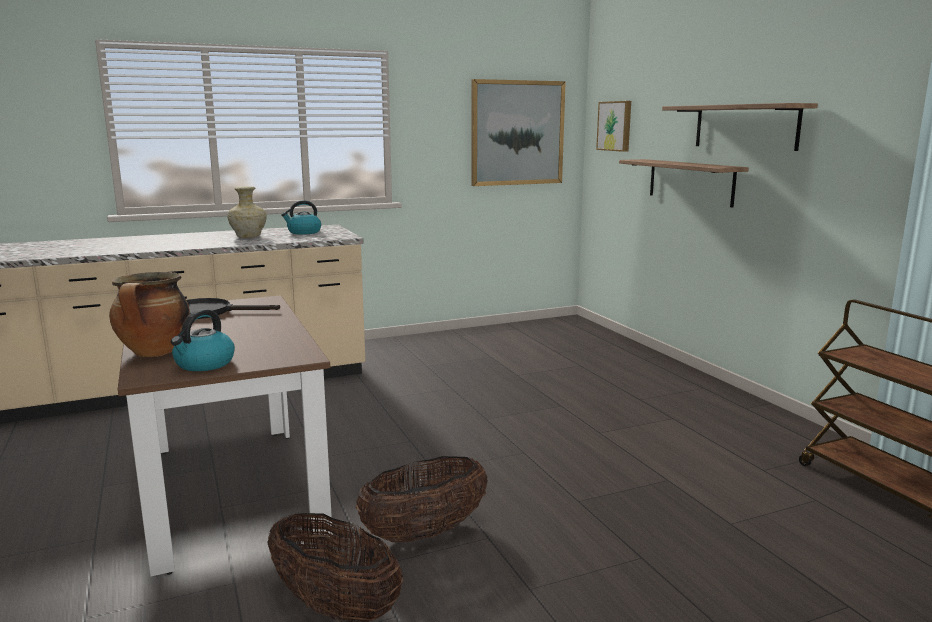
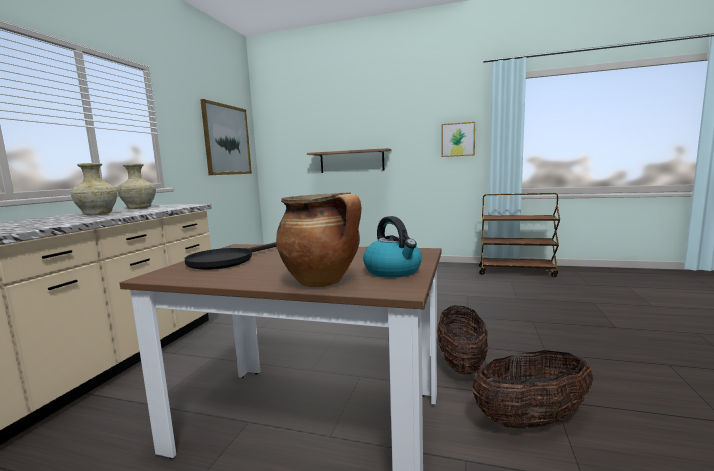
camera: 50 degrees left, 5 degrees down
kettle [281,200,321,234] -> beige vase [117,164,156,209]
picture [596,101,631,152] -> picture moved to [441,122,475,157]
shelf [662,103,818,151] -> none

